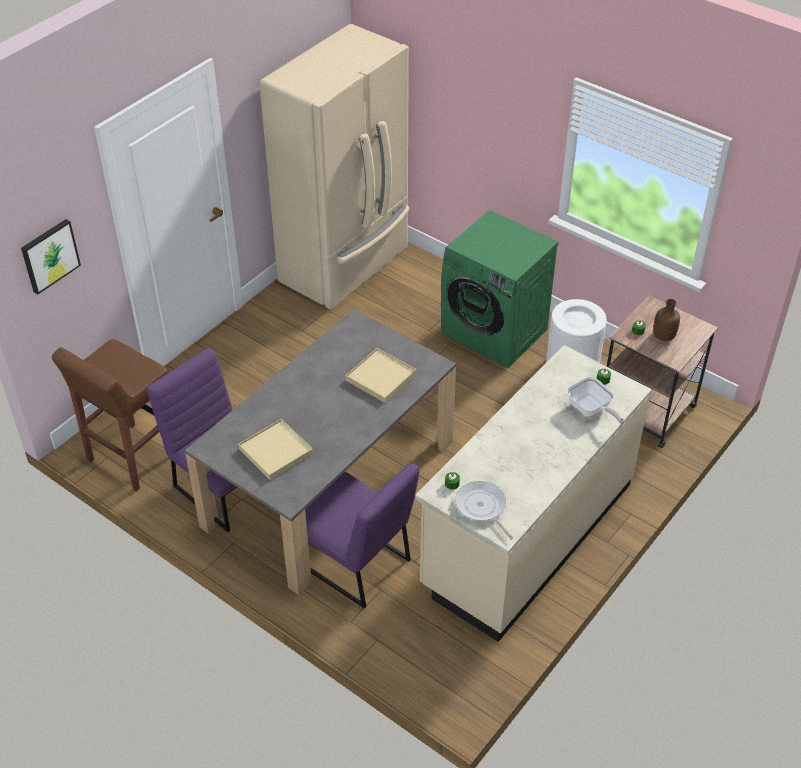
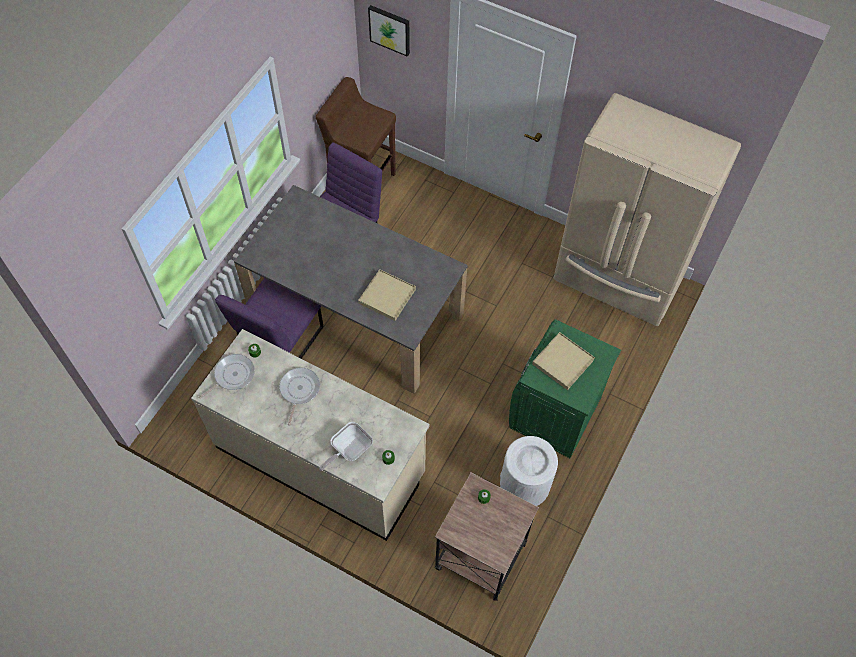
camera: 80 degrees right, 15 degrees up
beige tray [238,419,313,480] -> beige tray moved to [532,332,595,390]
brown bottle [653,299,680,341] -> none
none -> frying pan [279,367,320,425]

